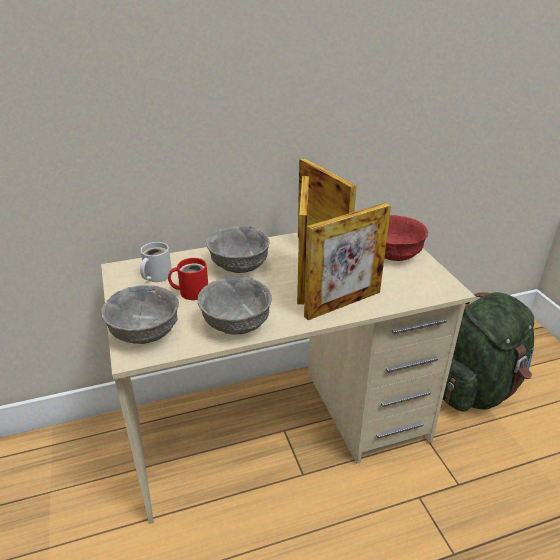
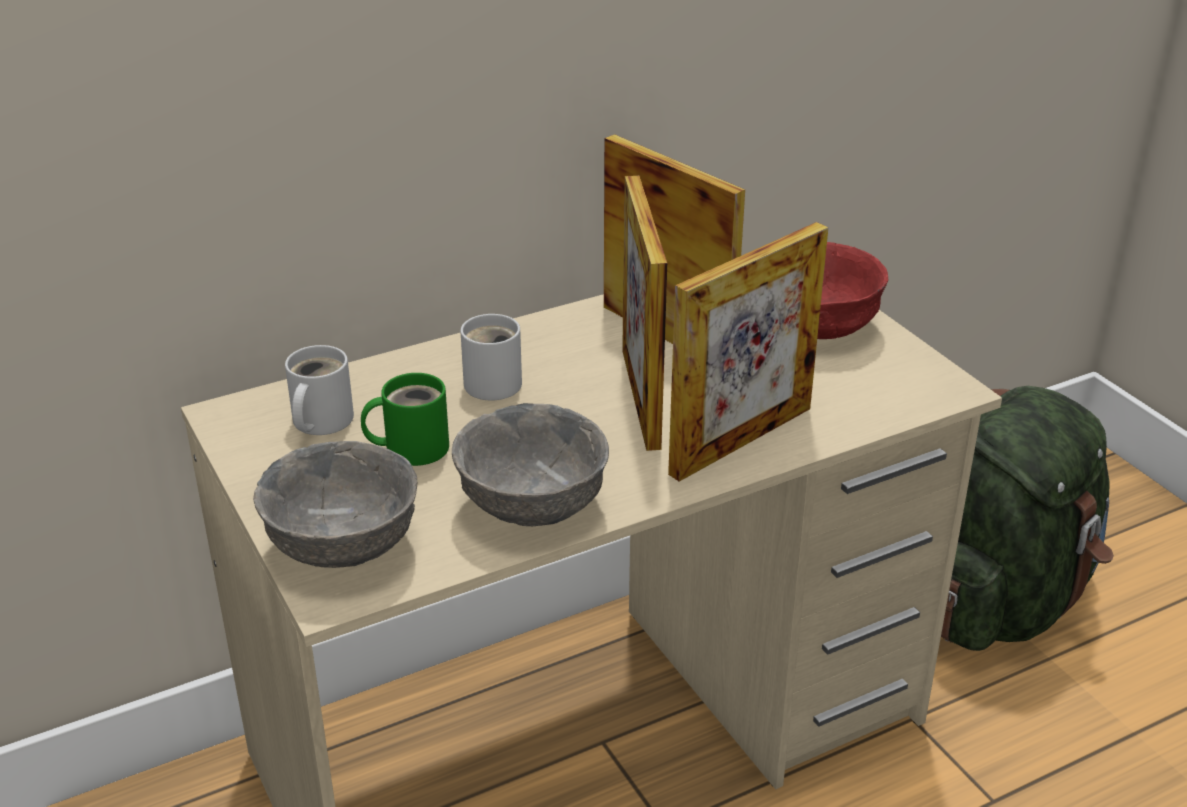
camera: 10 degrees left, 0 degrees up
red mug [168,258,208,300] -> green mug [361,373,449,466]
grey bowl [206,226,270,273] -> white mug [460,314,522,401]

